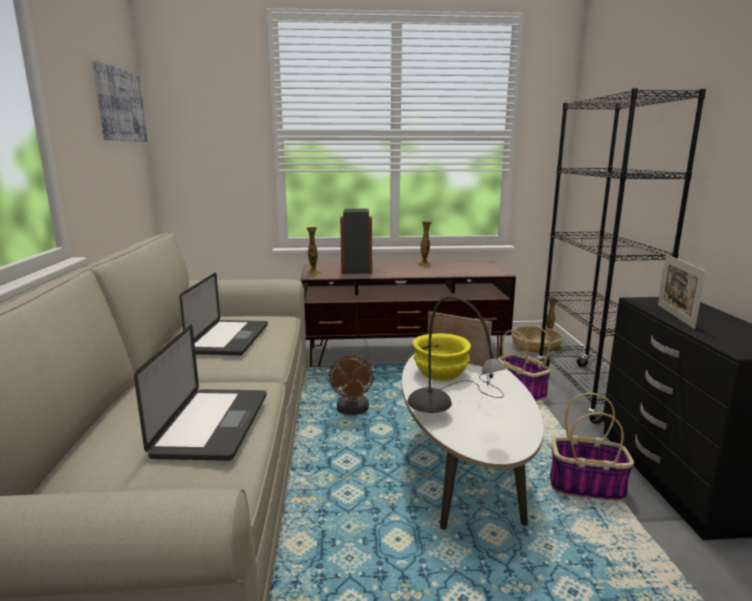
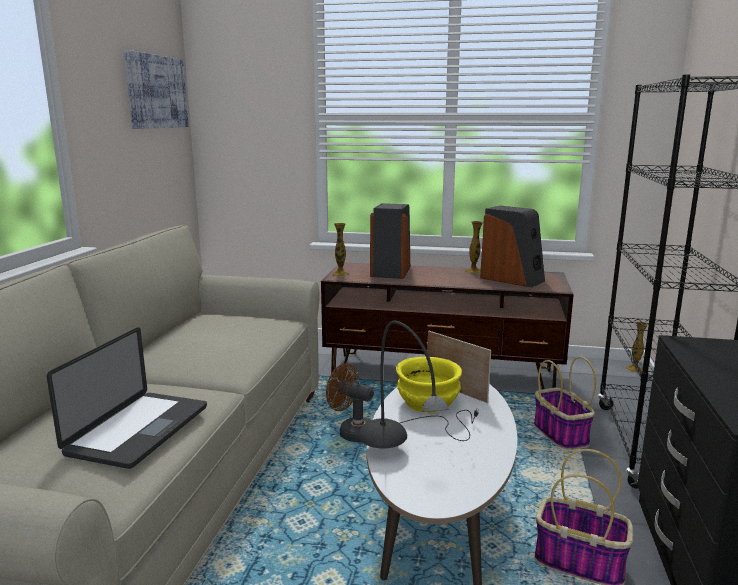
camera: 15 degrees right, 0 degrees up
laptop [179,272,268,355] -> none
brown fan [329,356,374,415] -> brown fan turned 105 degrees clockwise [326,363,374,442]
basket [512,326,563,355] -> none
picture frame [658,254,706,329] -> none
none -> speaker [480,206,545,288]

